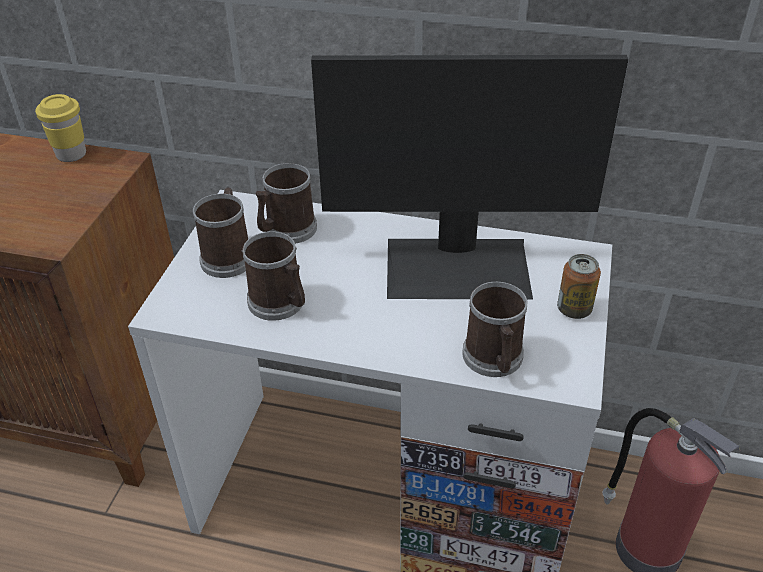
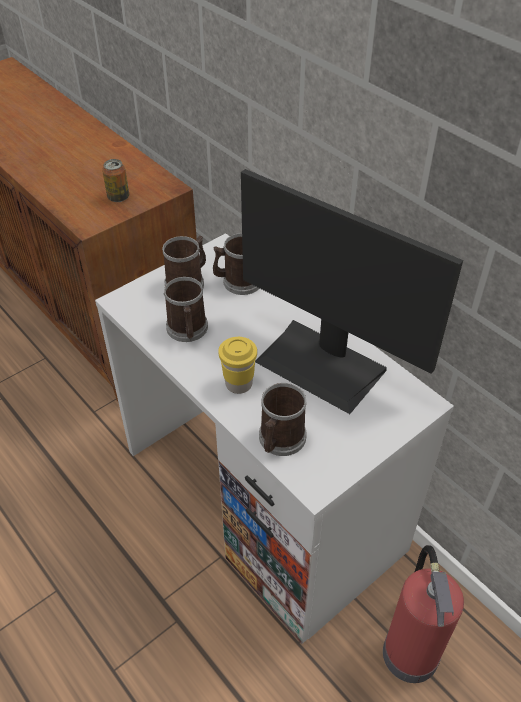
camera: 35 degrees right, 5 degrees up
yellow cup [35,94,86,162] -> yellow cup moved to [218,337,257,394]
can [557,254,601,319] -> can moved to [102,159,129,202]

